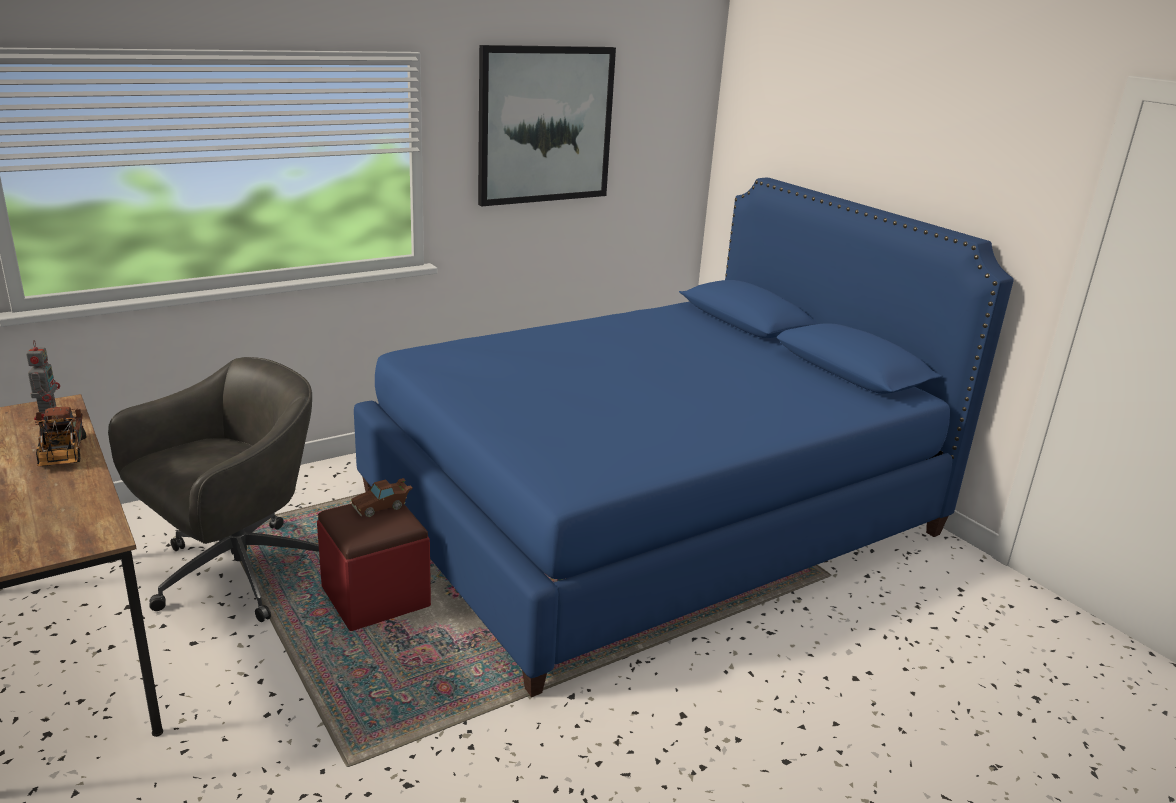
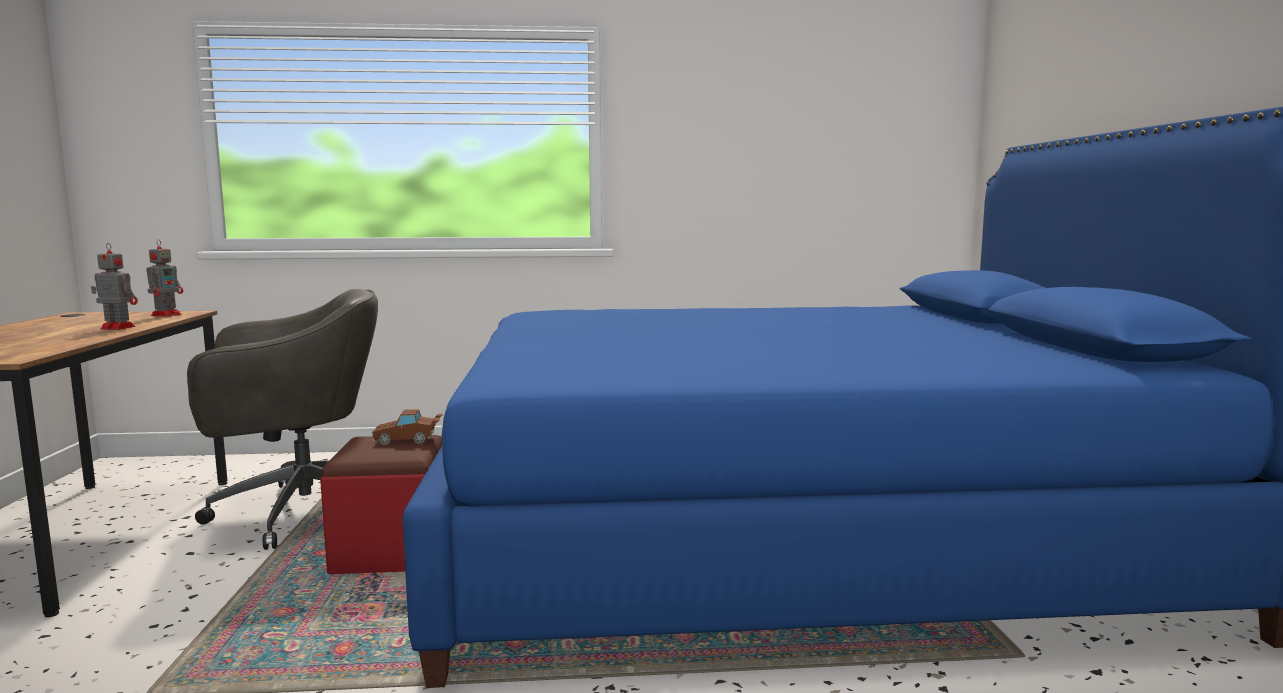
camera: 30 degrees right, 15 degrees down
toy truck [35,407,86,466] -> toy robot [91,243,138,330]
picture [478,45,616,206] -> none

